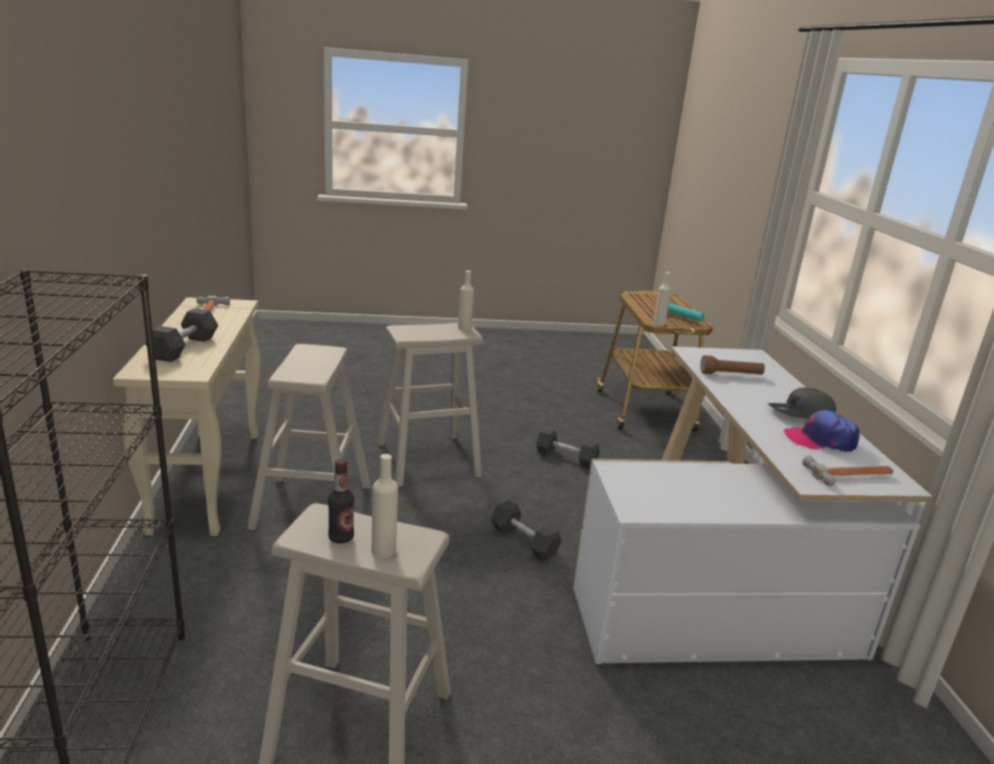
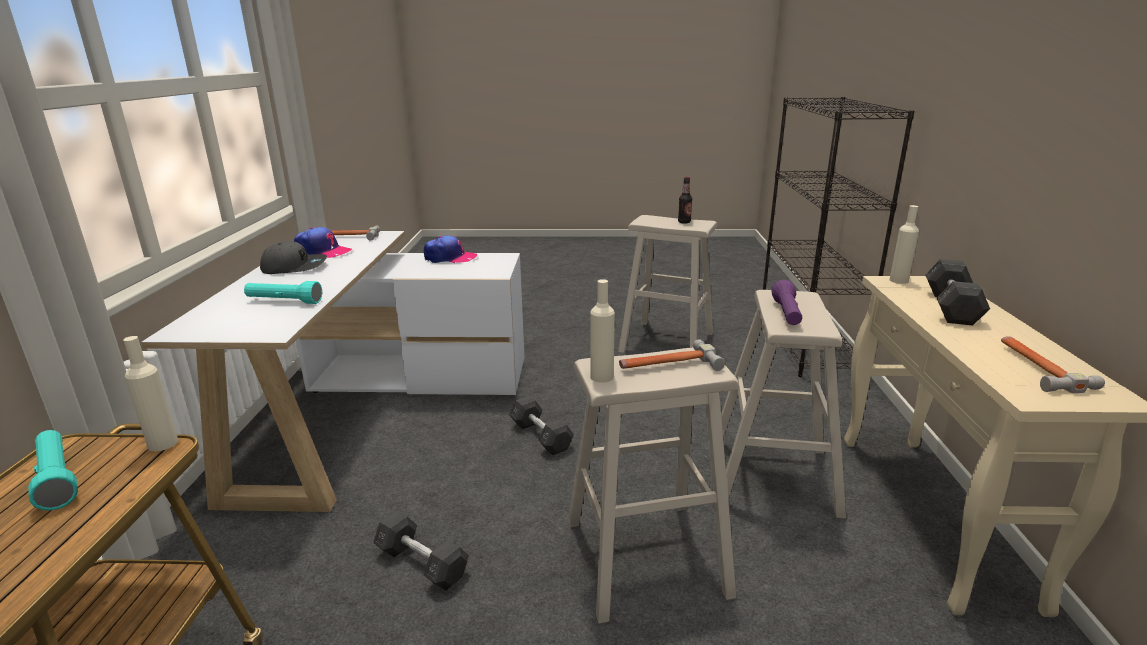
camera: 170 degrees left, 0 degrees up
beige bottle [372,454,398,558] -> beige bottle moved to [889,205,919,284]
brown flashlight [700,355,765,374] -> turquoise flashlight [244,281,322,304]
none -> cap [424,235,477,263]
none -> hammer [619,339,725,371]
none -> purple flashlight [771,280,802,325]

